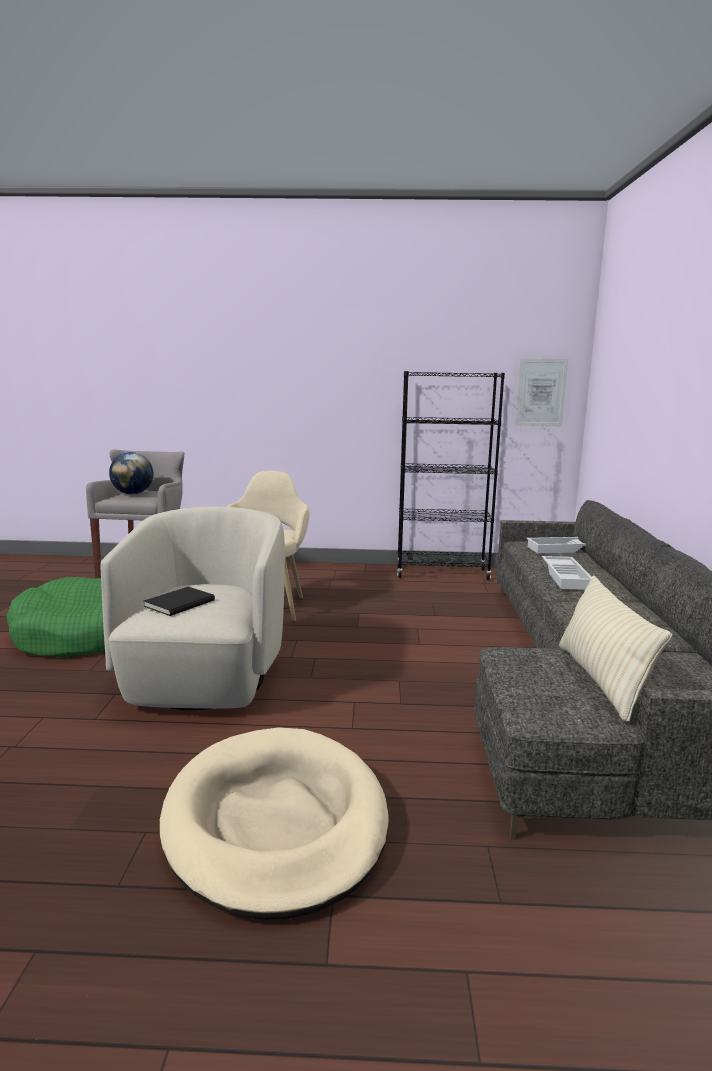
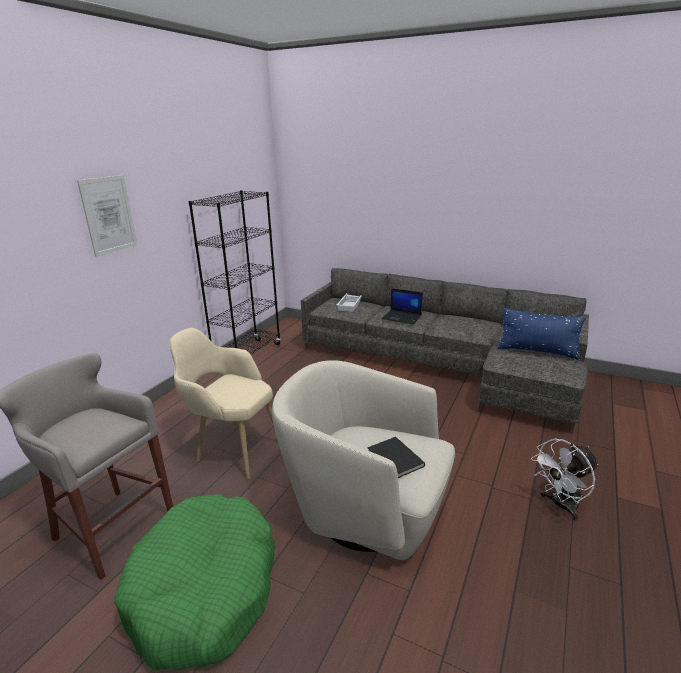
camera: 65 degrees left, 10 degrees up
globe [109,452,153,494] -> none
beige dog bed [160,727,389,920] -> white fan [531,439,598,521]
picture [515,358,568,426] -> picture moved to [77,175,138,257]
white tray [542,556,592,590] -> laptop [382,288,423,324]
beige pillow [559,575,672,722] -> blue pillow [497,308,586,360]

